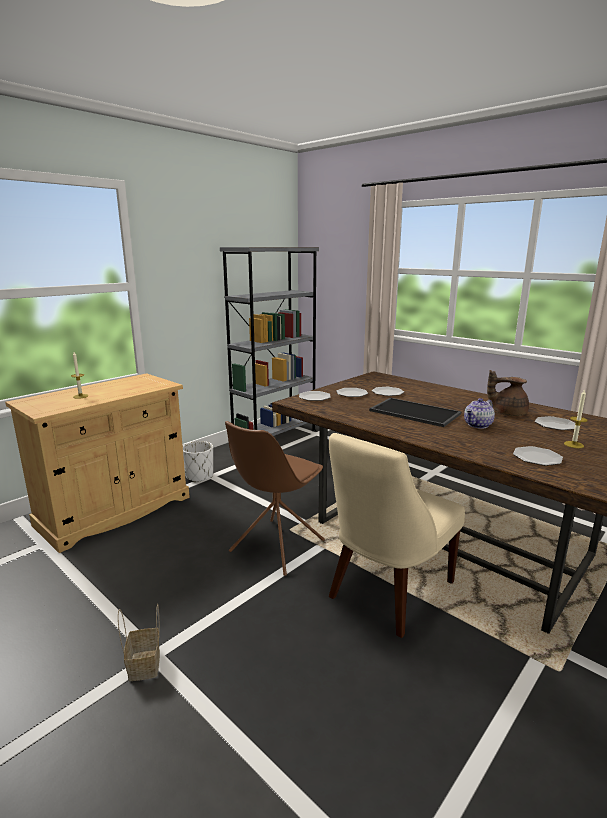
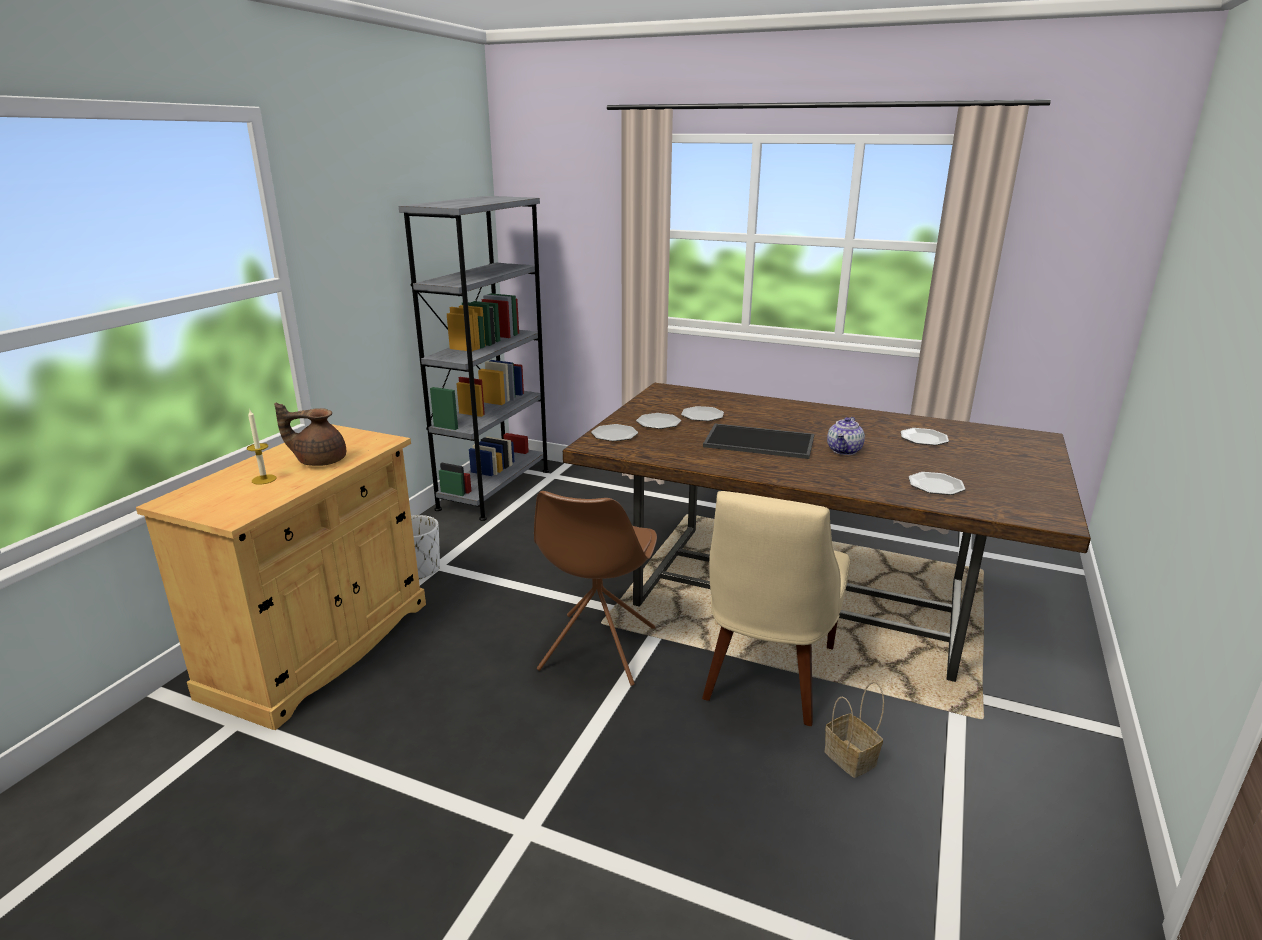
camera: 20 degrees left, 5 degrees up
basket [118,604,160,681] -> basket moved to [824,682,884,778]
brown teapot [487,370,529,416] -> brown teapot moved to [274,403,346,466]
candle [564,389,588,448] -> none

